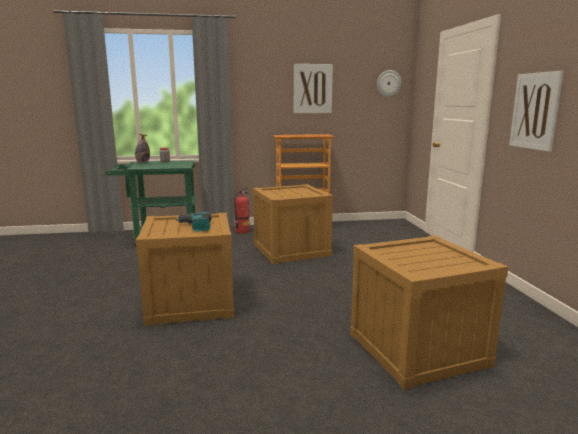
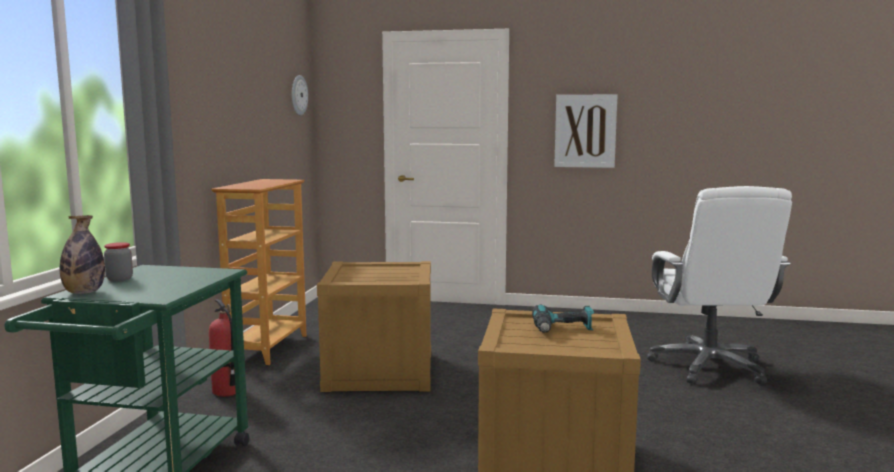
camera: 70 degrees left, 5 degrees down
picture [294,64,333,113] -> none
crate [350,235,508,390] -> white office chair [647,186,792,384]

